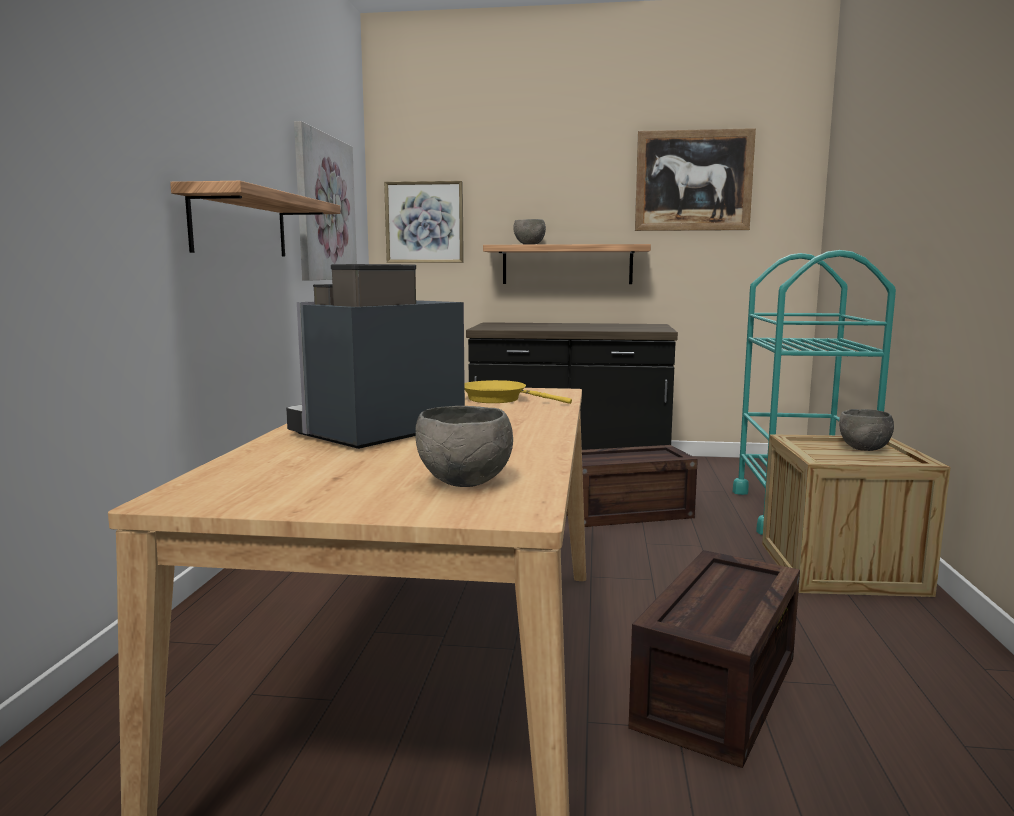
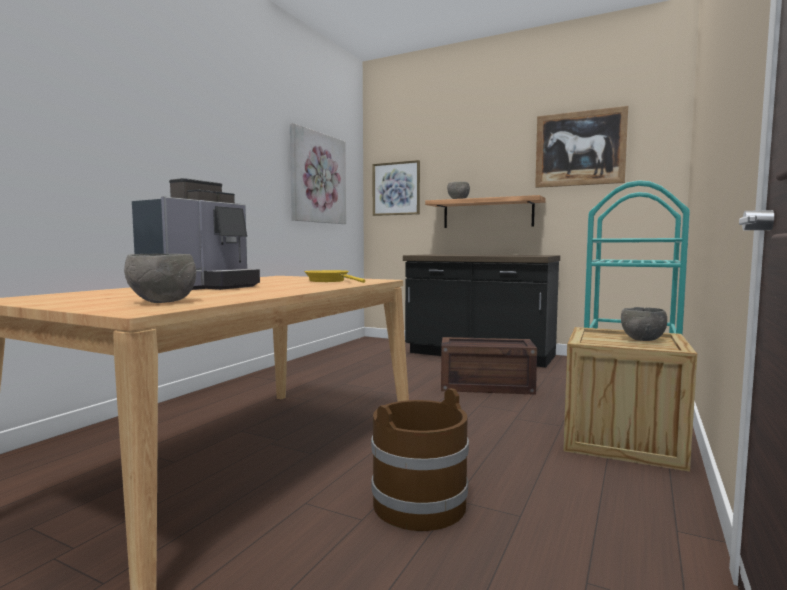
camera: 20 degrees right, 5 degrees down
shelf [170,181,341,256] -> none
coffee machine [286,264,465,449] -> coffee machine turned 150 degrees clockwise [132,178,260,290]
crate [629,550,800,768] -> brown bucket [371,388,469,531]

